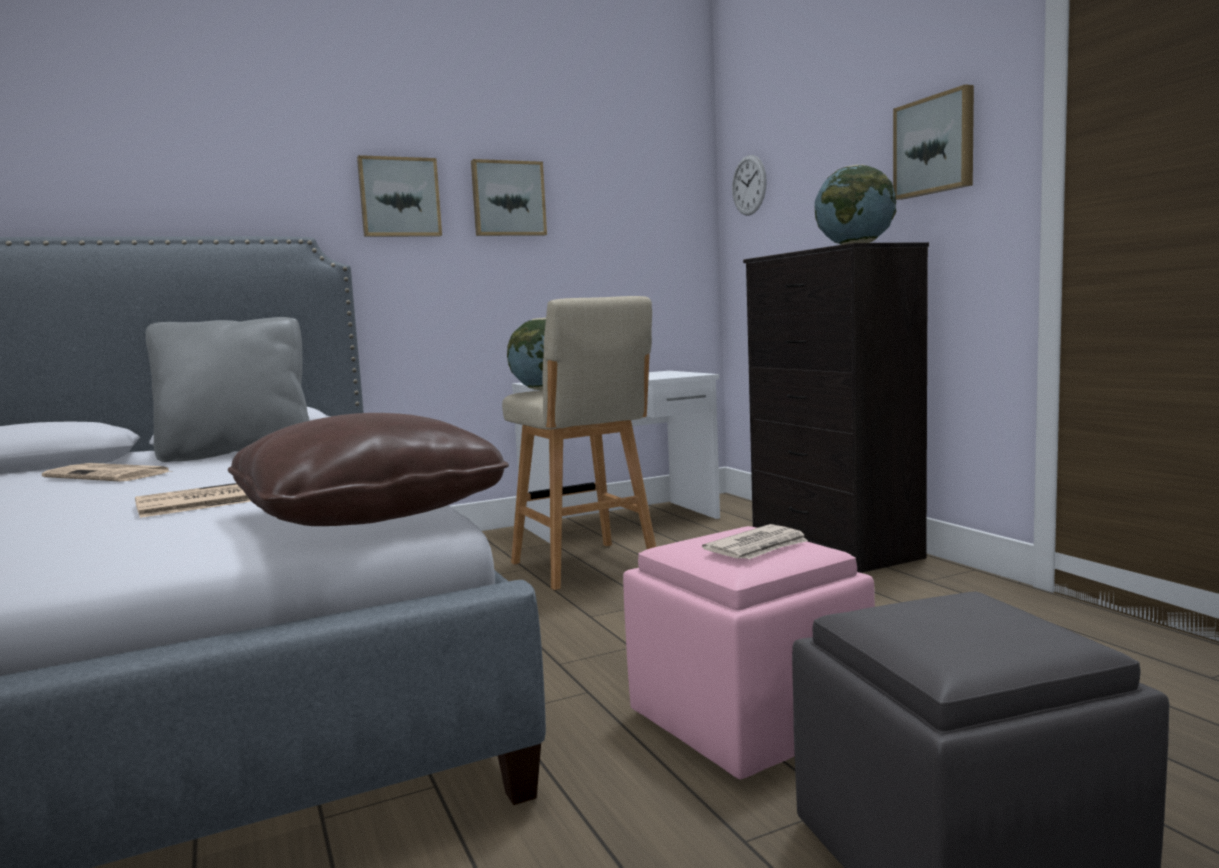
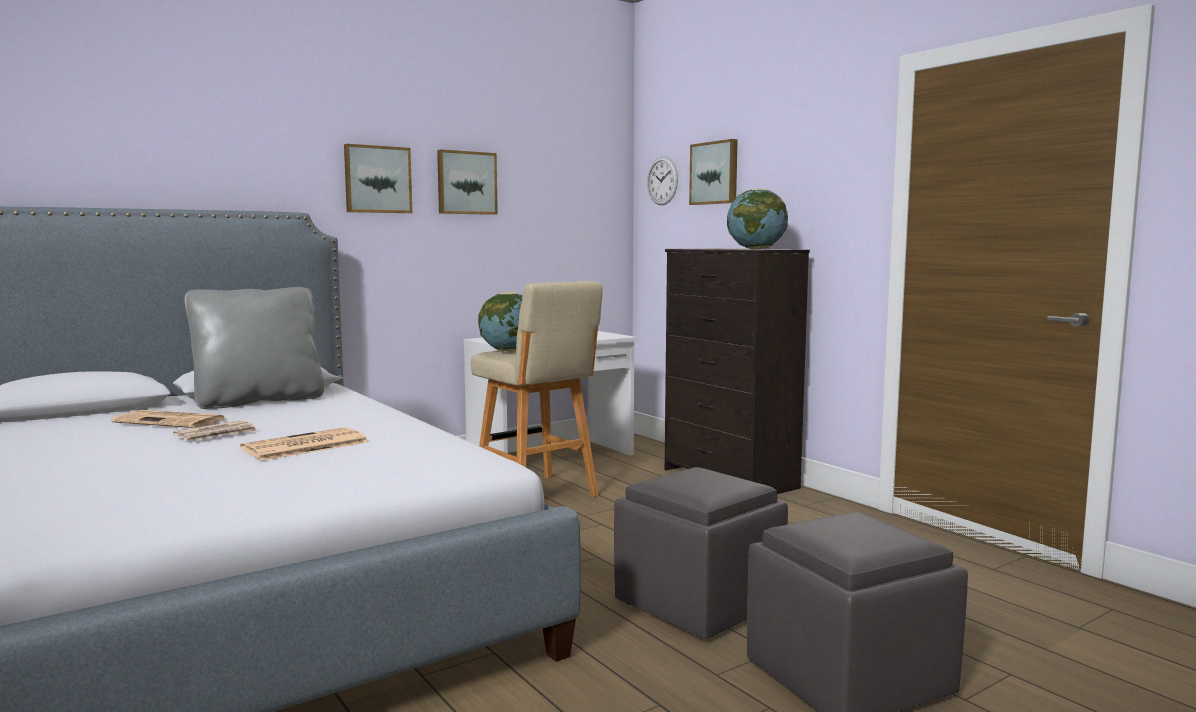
camera: 10 degrees left, 0 degrees up
brown pillow [228,413,509,526] -> none
pink ottoman [623,526,875,779] -> grey ottoman [614,467,788,639]
newspaper [702,524,808,559] -> newspaper moved to [173,420,258,440]
picture [893,84,974,200] -> picture moved to [689,139,738,205]

